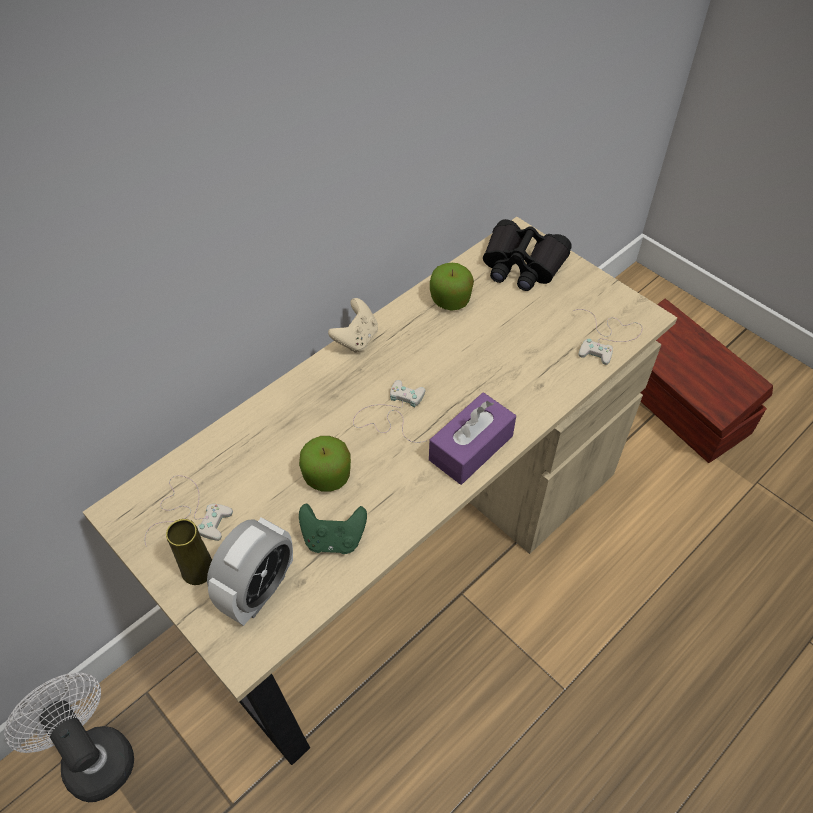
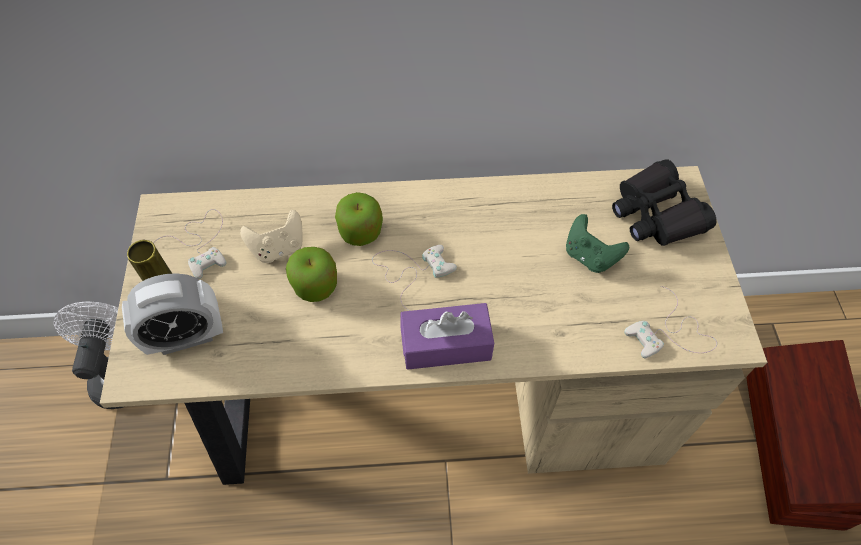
camera: 40 degrees right, 5 degrees up
green game controller [299,503,367,554] -> green game controller moved to [566,214,629,273]
beige game controller [328,298,378,353] -> beige game controller moved to [240,210,303,263]
apple [430,263,474,311] -> apple moved to [335,192,383,246]

